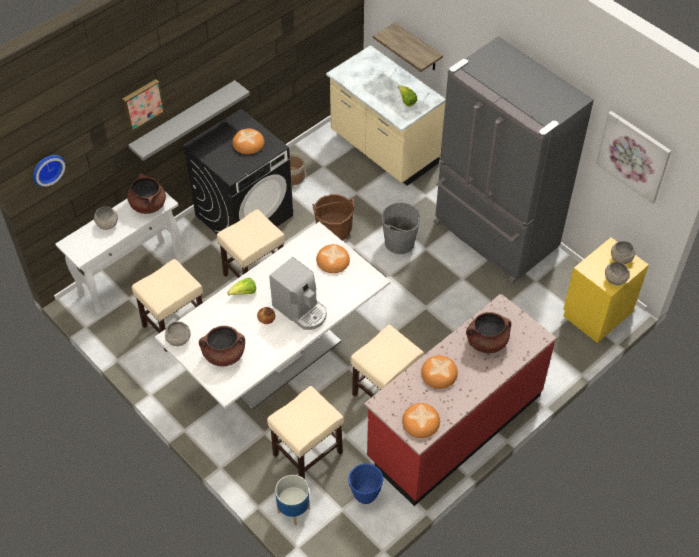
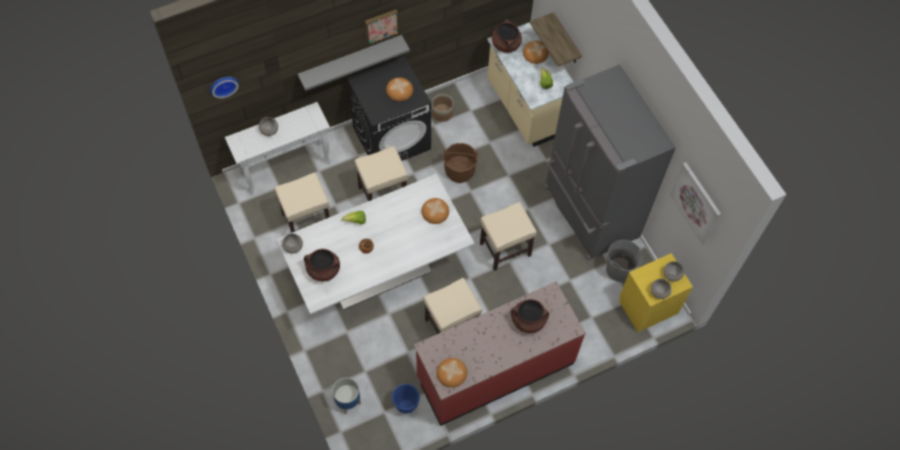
camera: 15 degrees right, 10 degrees up
picture [122,79,165,131] -> picture moved to [365,9,399,45]
brown cooking pot [127,173,166,214] -> brown cooking pot moved to [492,19,522,53]
beige stool [267,386,344,479] -> beige stool moved to [480,202,537,271]
coffee machine [269,257,327,330] -> none
grey bucket [381,202,421,254] -> grey bucket moved to [606,240,642,282]
bread [421,355,458,389] -> bread moved to [523,41,549,64]

